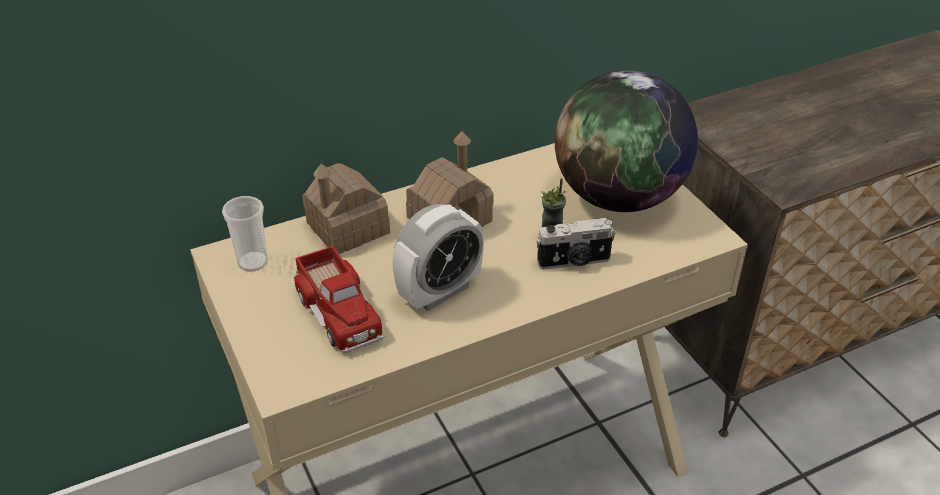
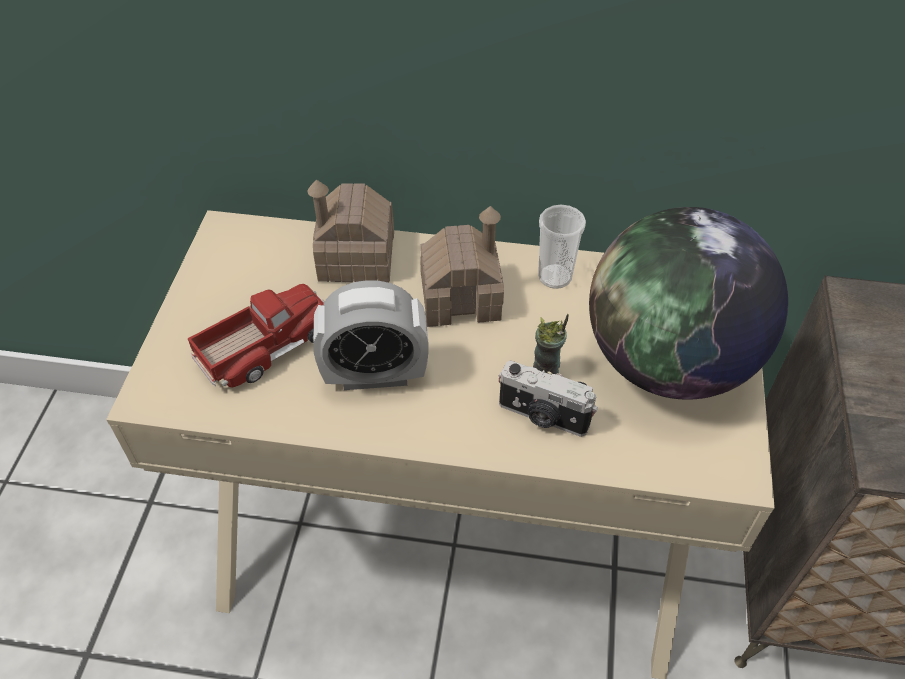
camera: 35 degrees right, 10 degrees up
cup [222,196,268,272] -> cup moved to [538,205,586,289]
toy truck [293,246,385,353] -> toy truck turned 135 degrees counterclockwise [188,284,324,387]

